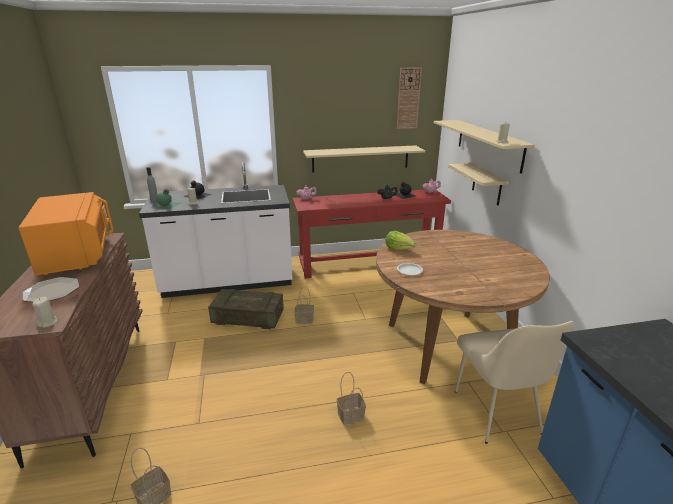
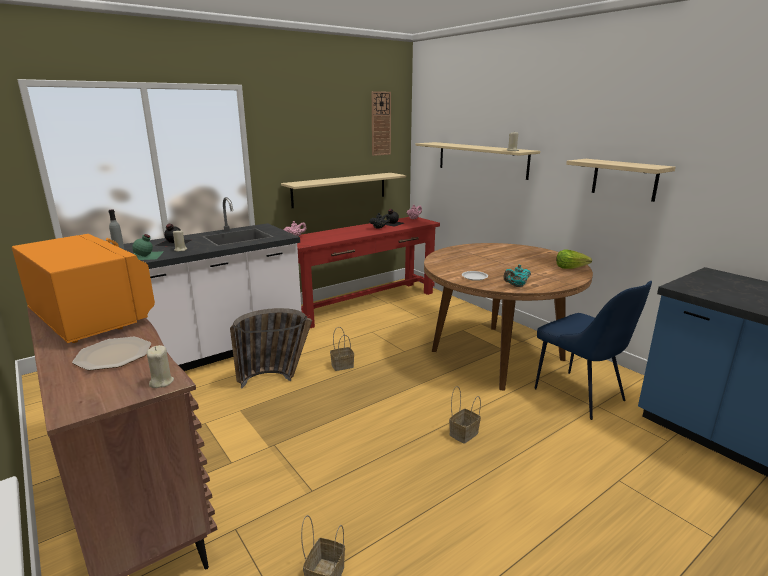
camera: 25 degrees left, 5 degrees down
crate [208,289,284,329] -> basket [230,308,312,388]
lettuce [385,231,416,250] -> lettuce moved to [556,249,592,269]
shelf [448,163,509,205] -> shelf moved to [566,159,676,202]
beige chair [455,321,575,444] -> blue chair [535,281,652,420]
none -> turquoise teapot [503,265,531,287]

